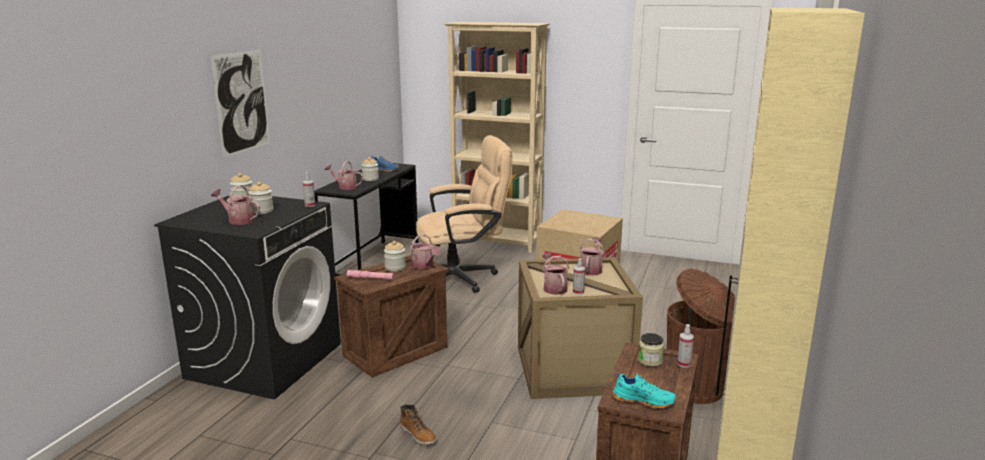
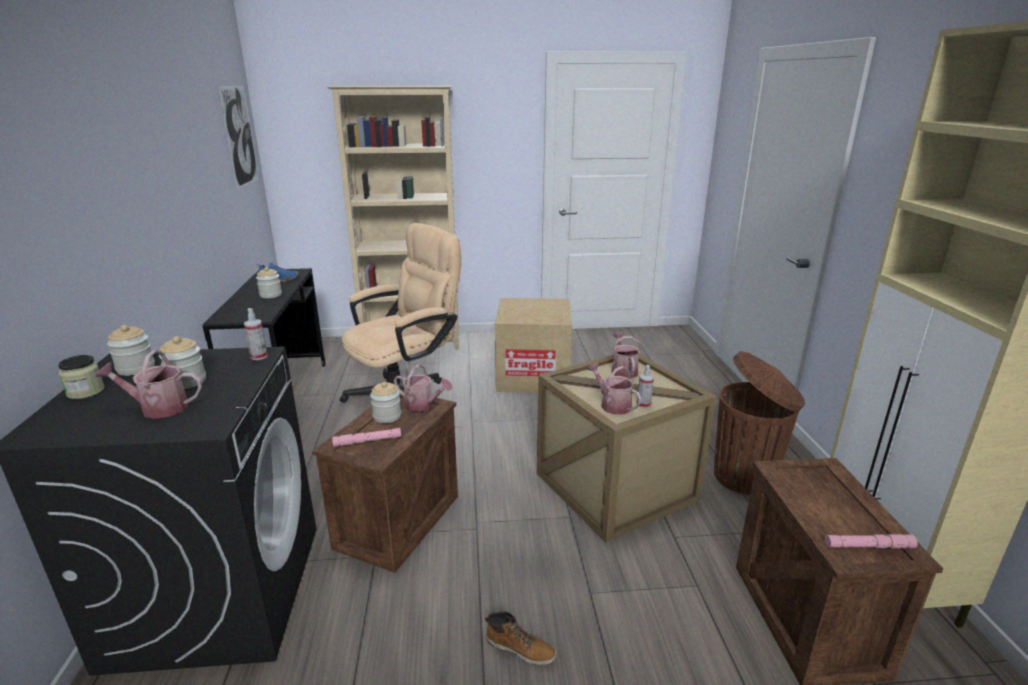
camera: 25 degrees left, 5 degrees up
picture [211,50,270,158] -> picture moved to [218,85,259,189]
watering can [325,161,363,190] -> none
turquoise shoe [612,372,676,409] -> pink flashlight [825,534,918,548]
jar [638,333,664,367] -> jar moved to [58,355,105,399]
spray bottle [677,324,694,368] -> none

